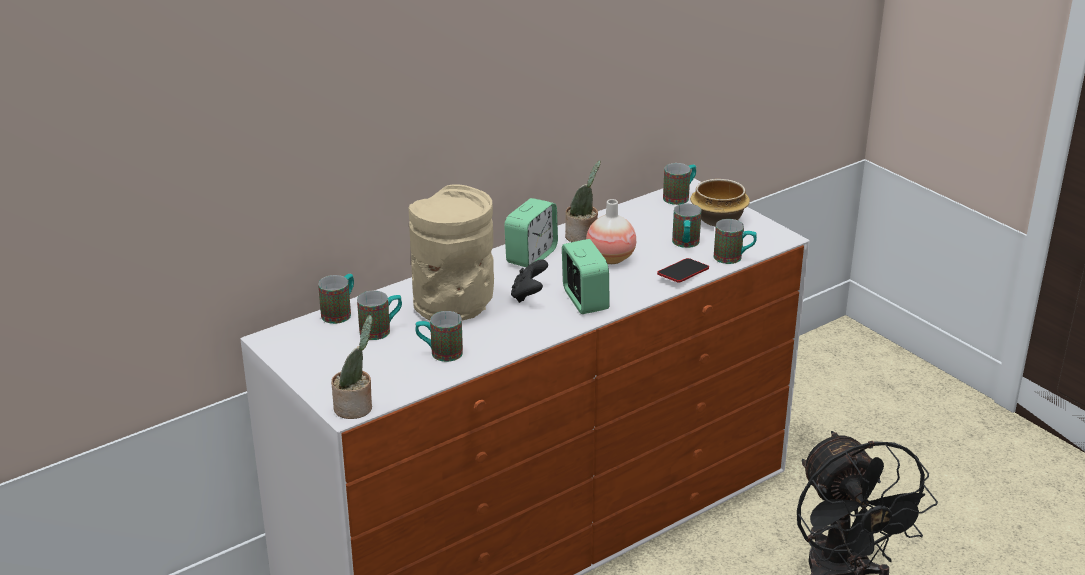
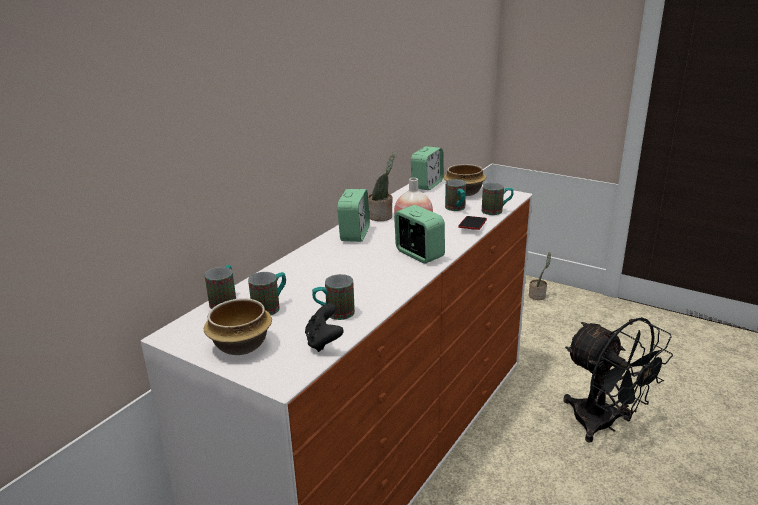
camera: 20 degrees left, 5 degrees down
potted plant [331,315,373,419] -> potted plant moved to [529,252,551,300]
beige vase [408,185,494,320] -> none
black game controller [511,259,548,303] -> black game controller moved to [305,303,344,352]
mug [663,163,696,205] -> alarm clock [411,146,443,190]
none -> bowl [204,298,272,355]

